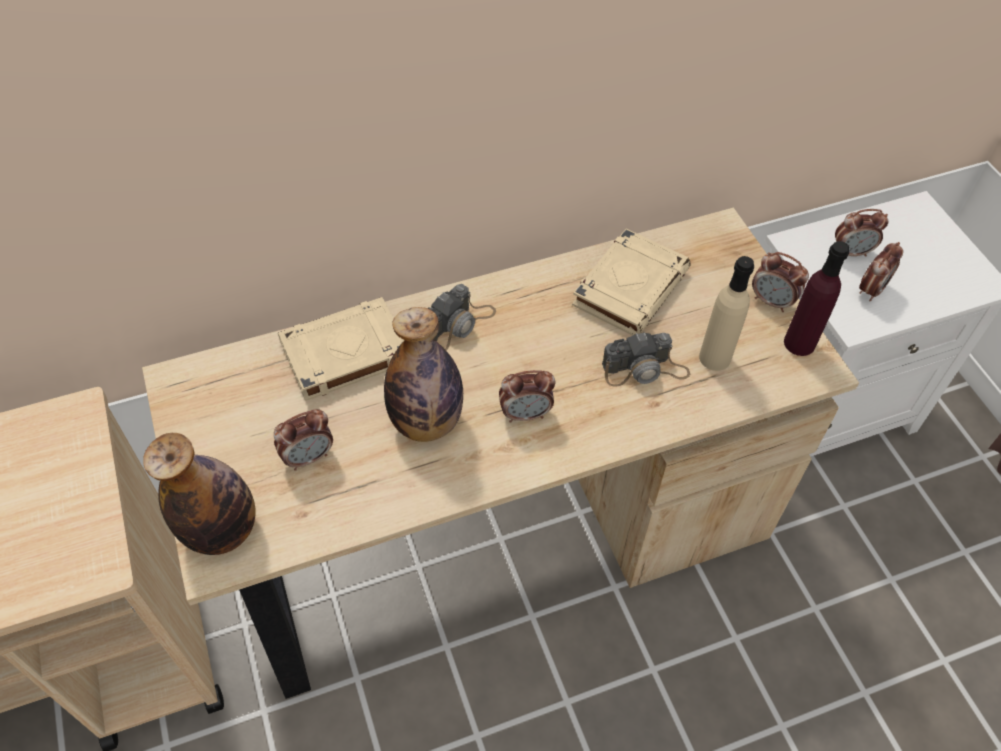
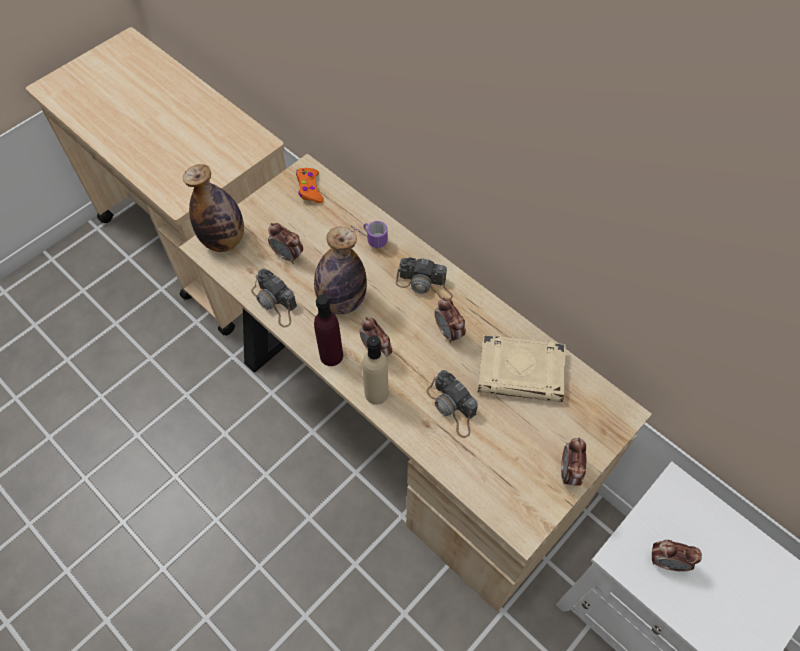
camera: 65 degrees right, 5 degrees up
beige book [278,297,404,401] -> mug [351,221,388,248]
beige bottle [699,256,754,371] -> beige bottle moved to [362,335,389,405]
purple bottle [784,241,849,356] -> purple bottle moved to [314,295,343,366]
alarm clock [835,209,888,257] -> alarm clock moved to [435,297,466,343]
none -> camera [251,268,297,327]
none -> orange game controller [296,168,324,203]

